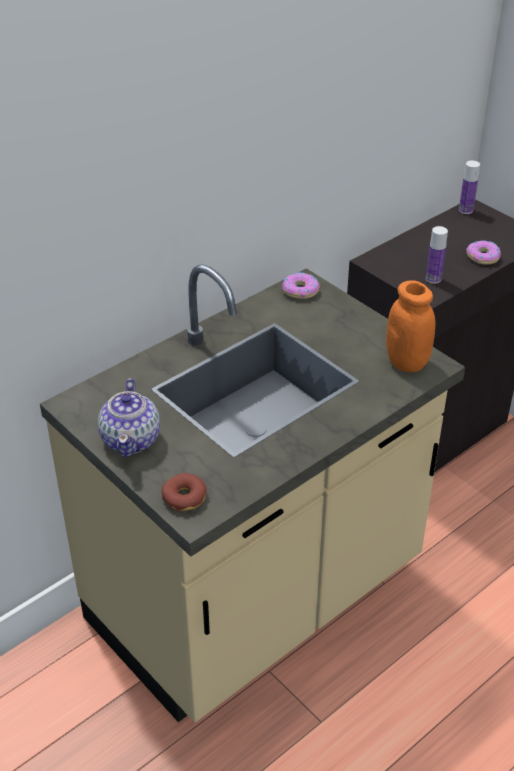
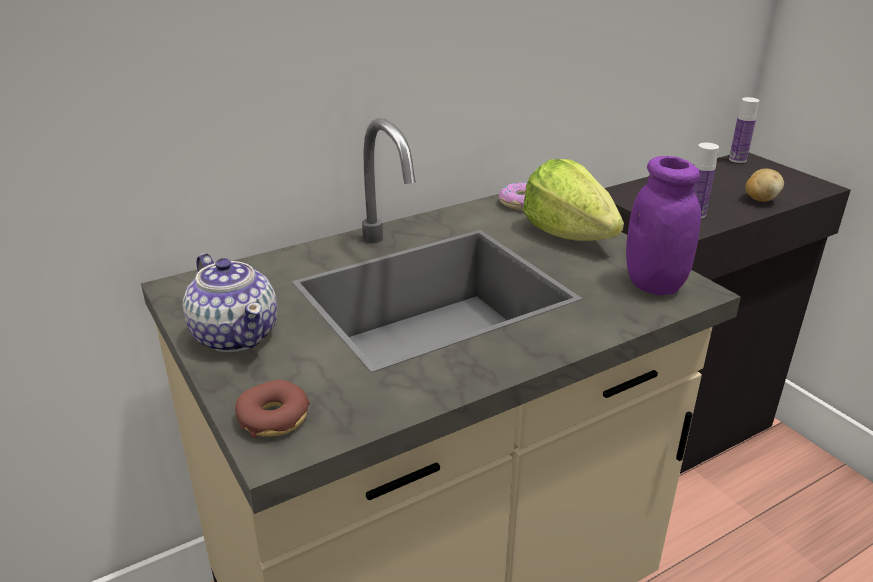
camera: 10 degrees right, 10 degrees down
teapot [98,378,160,457] -> teapot turned 45 degrees counterclockwise [183,253,277,352]
orange jar [386,280,435,372] -> purple jar [626,156,701,295]
donut [467,241,501,265] -> potato [745,169,784,202]
none -> lettuce [523,159,624,241]

